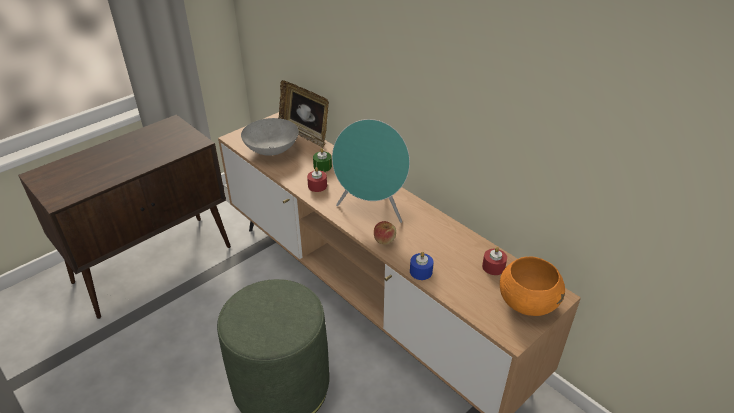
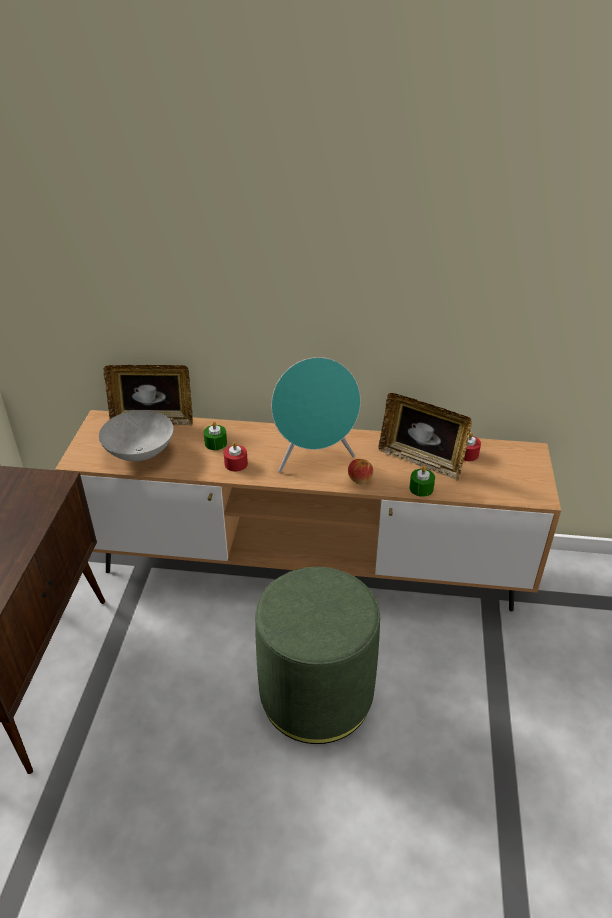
camera: 40 degrees left, 0 degrees up
blue candle [410,252,434,280] -> green candle [409,466,435,497]
orange bowl [500,256,565,316] -> none
none -> picture frame [379,393,472,481]

